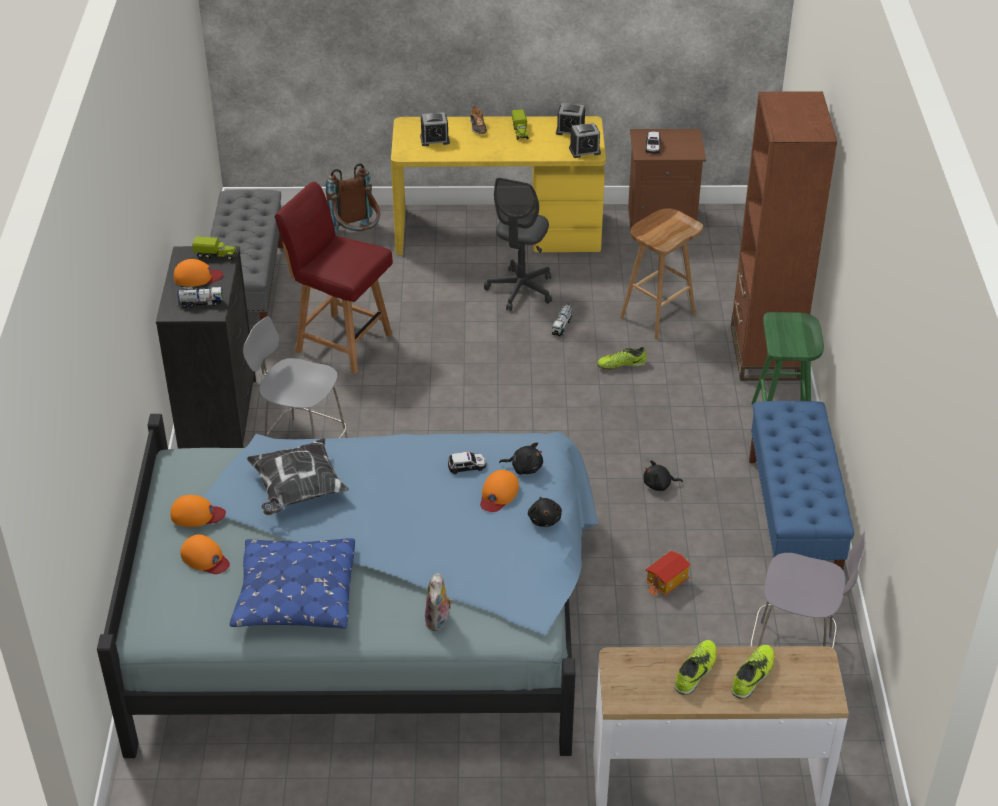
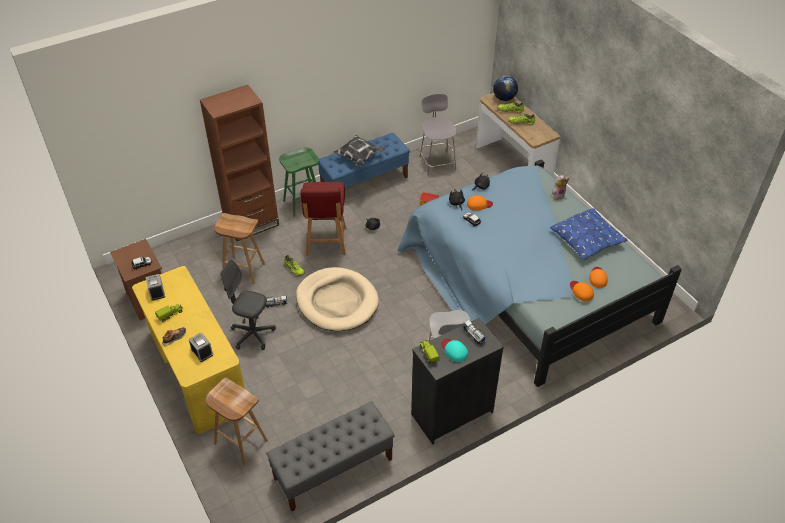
camera: 120 degrees left, 5 degrees up
orange cap [174,259,223,287] -> turquoise cap [442,339,468,362]
pillow [247,438,349,515] -> pillow moved to [333,135,386,167]
red chair [275,182,393,374] -> red chair moved to [300,182,346,256]
brown backpack [326,163,380,233] -> brown stool [206,378,268,465]
grey office chair [484,178,552,311] -> grey office chair turned 150 degrees counterclockwise [220,259,276,350]
alarm clock [569,123,601,158] -> none
none -> beige dog bed [296,267,379,332]
none -> globe [493,76,518,101]

